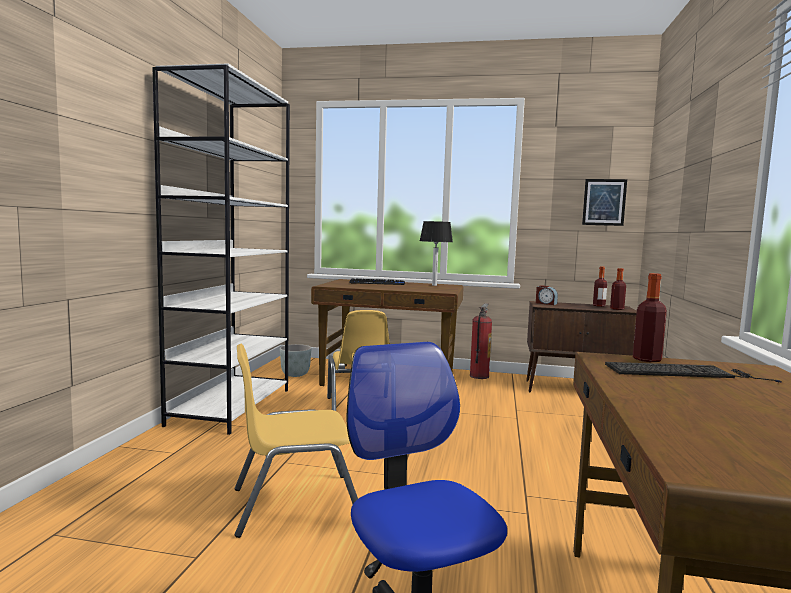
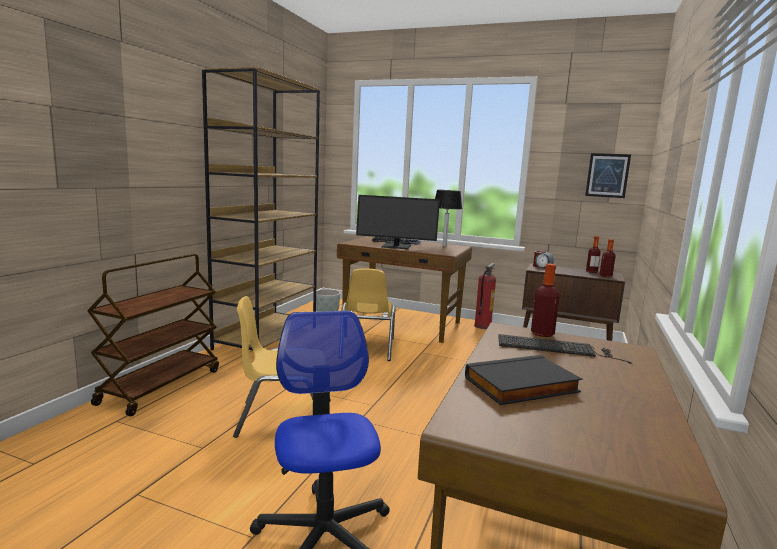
camera: 10 degrees right, 5 degrees up
white bookcase [152,64,290,435] -> brown bookcase [202,67,320,350]
none -> brown cart [87,254,219,416]
none -> monitor [356,195,440,249]
none -> black book [465,355,582,405]

